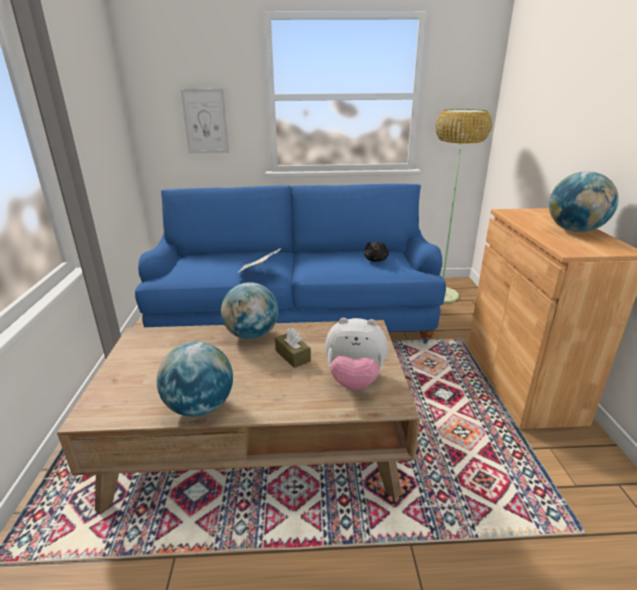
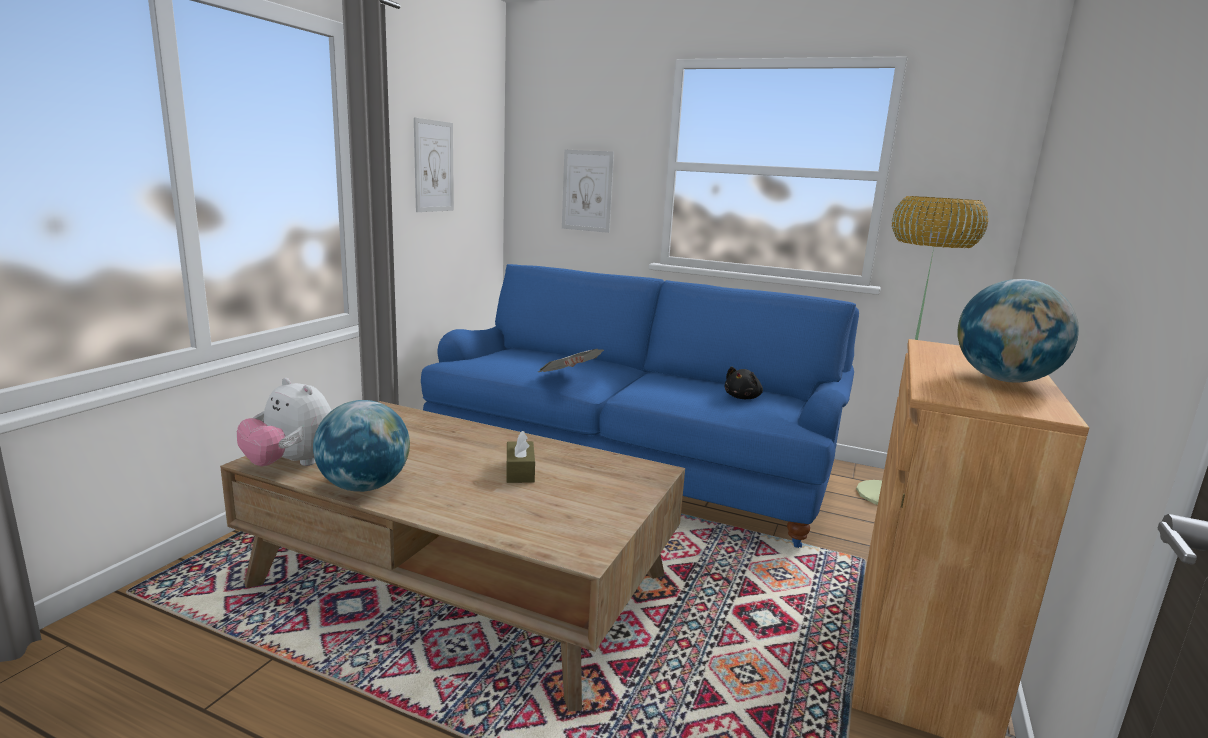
camera: 25 degrees right, 10 degrees down
globe [221,282,279,339] -> none
plush toy [325,318,388,390] -> plush toy moved to [237,378,332,466]
none -> picture [414,117,454,212]

